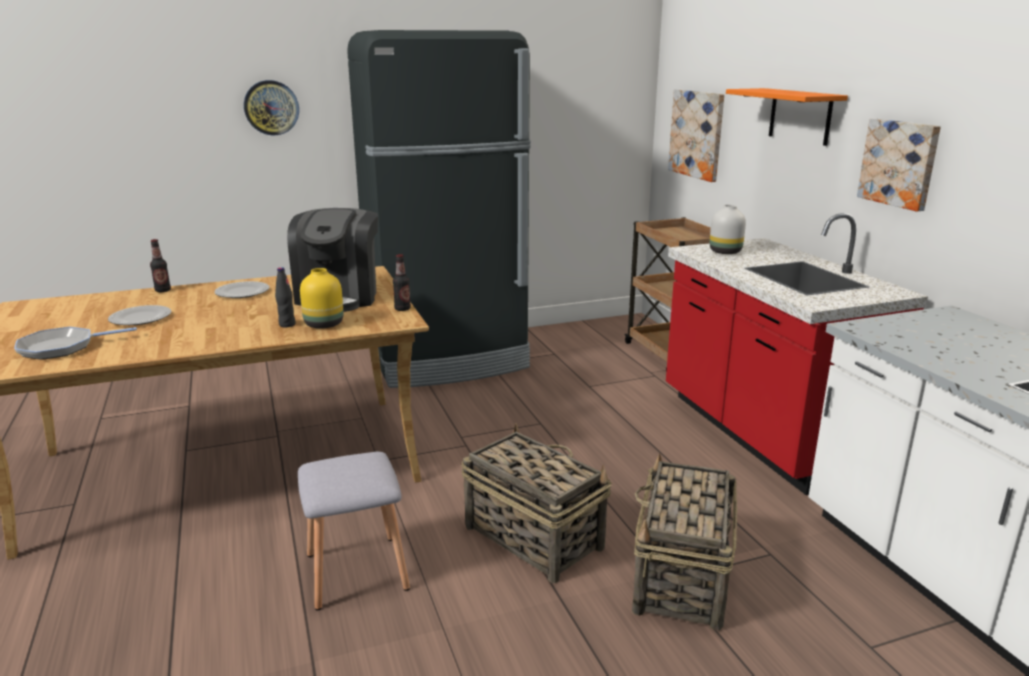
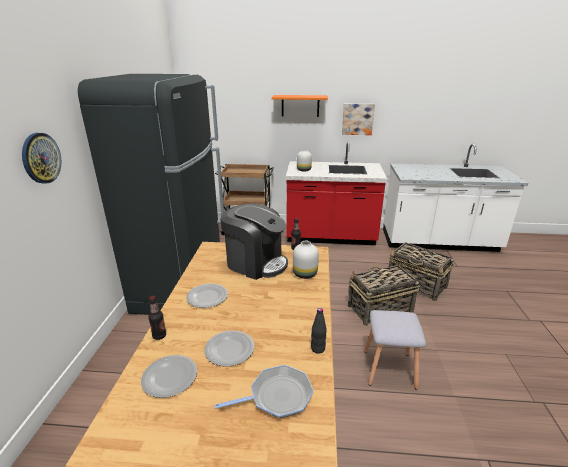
camera: 65 degrees left, 5 degrees up
frying pan [14,327,137,360] -> frying pan turned 105 degrees counterclockwise [214,365,314,418]
black bottle [275,267,296,327] -> black bottle moved to [311,308,327,354]
yellow vase [300,268,344,329] -> white vase [293,241,319,279]
picture [668,89,724,182] -> none
none -> plate [141,355,197,398]

